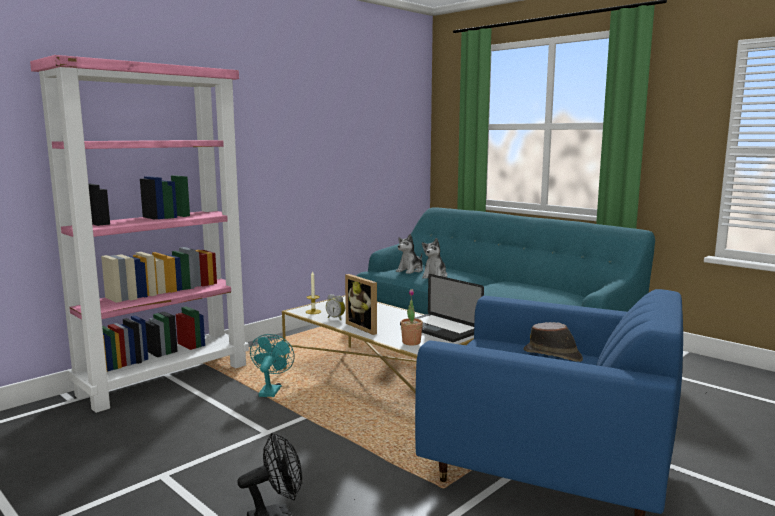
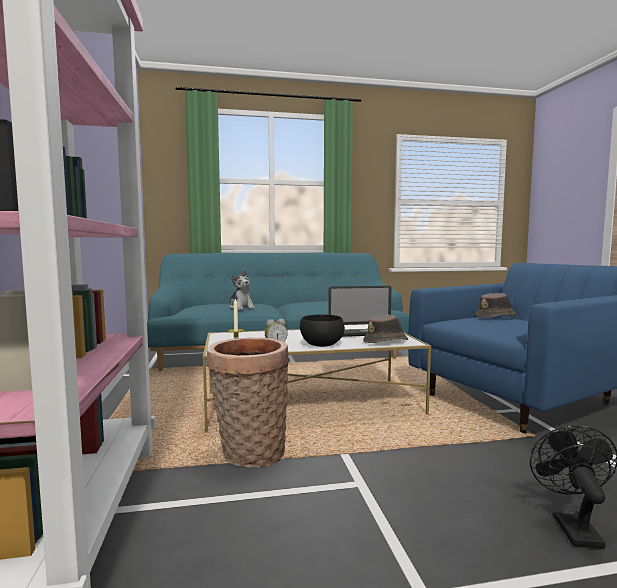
camera: 55 degrees left, 5 degrees down
turquoise fan [250,334,295,397] -> basket [206,338,289,467]
picture frame [345,274,377,335] -> black bowl [300,314,345,347]
plush toy [396,234,423,274] -> none
potted plant [401,289,423,346] -> brown hat [363,315,408,343]

